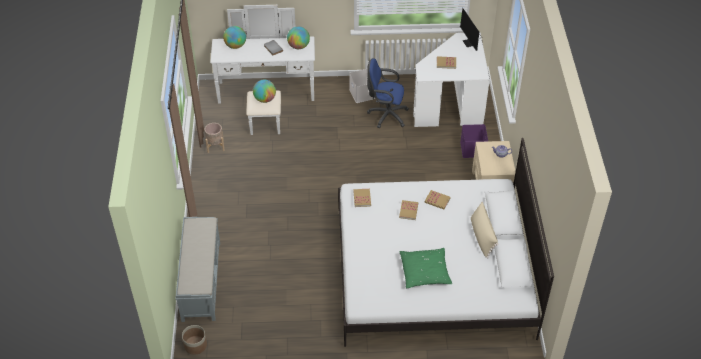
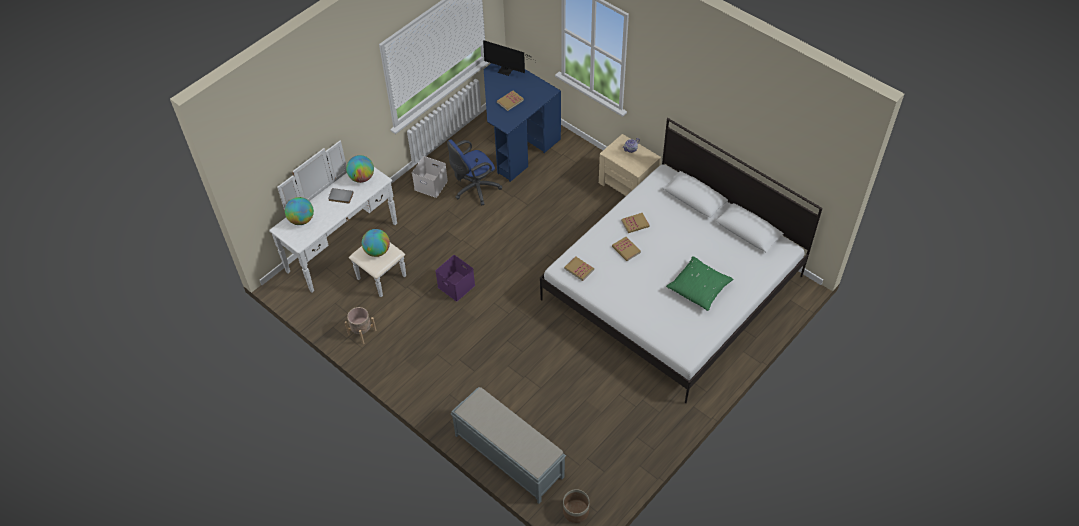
camera: 45 degrees left, 5 degrees up
white desk [413,32,490,127] -> blue desk [484,63,561,182]
purple storage box [460,124,488,158] -> purple storage box moved to [435,255,475,301]
beige pillow [471,202,498,258] -> none

